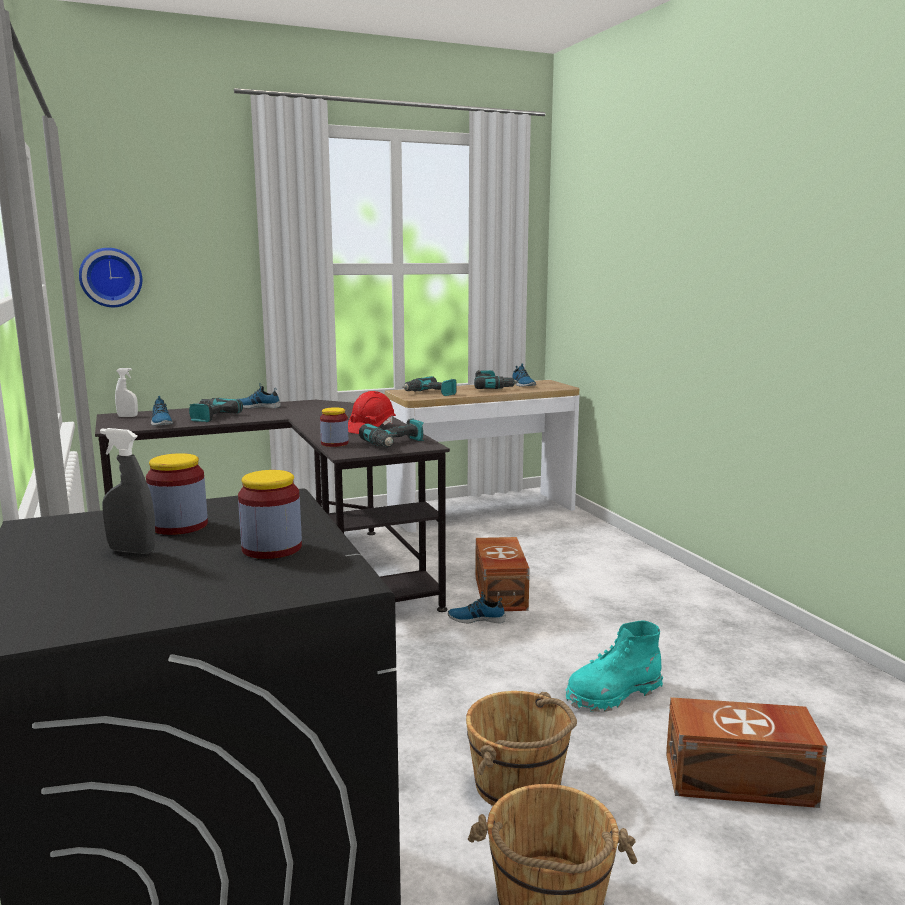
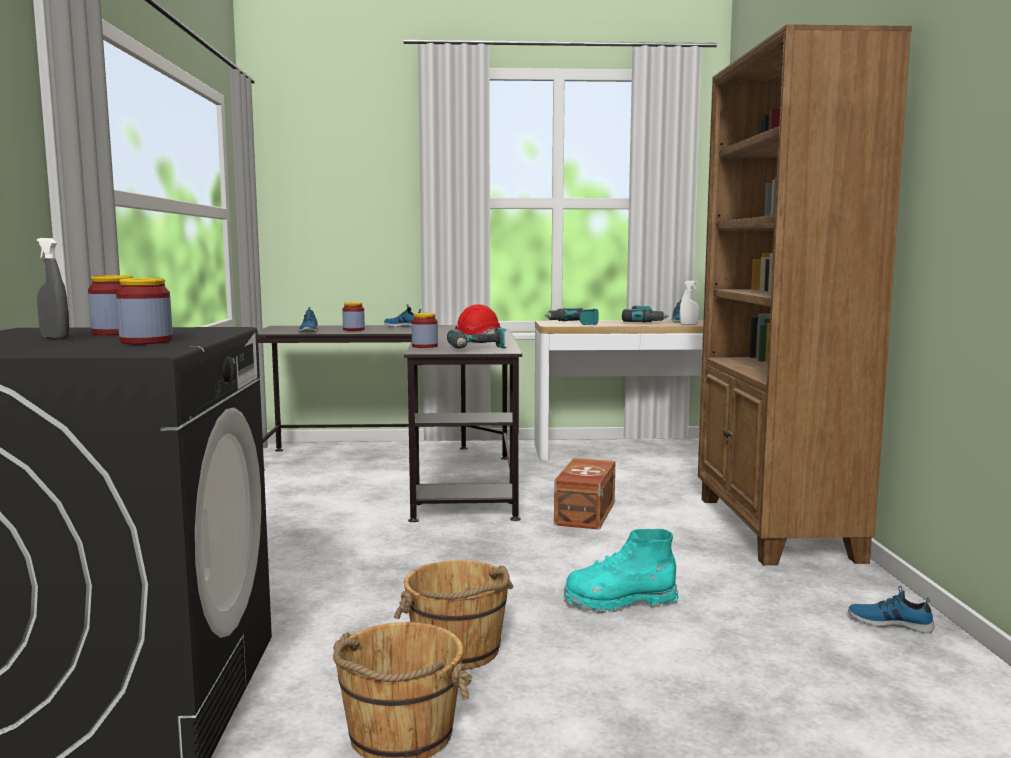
camera: 20 degrees right, 5 degrees down
wall clock [79,248,142,307] -> none
white spray bottle [115,368,138,417] -> white spray bottle moved to [680,281,700,325]
power drill [189,398,243,423] -> jar [342,302,365,331]
shoe [448,592,506,623] -> shoe moved to [848,586,934,633]
brown storage box [666,697,828,808] -> none
none -> brown bookcase [698,24,912,565]

